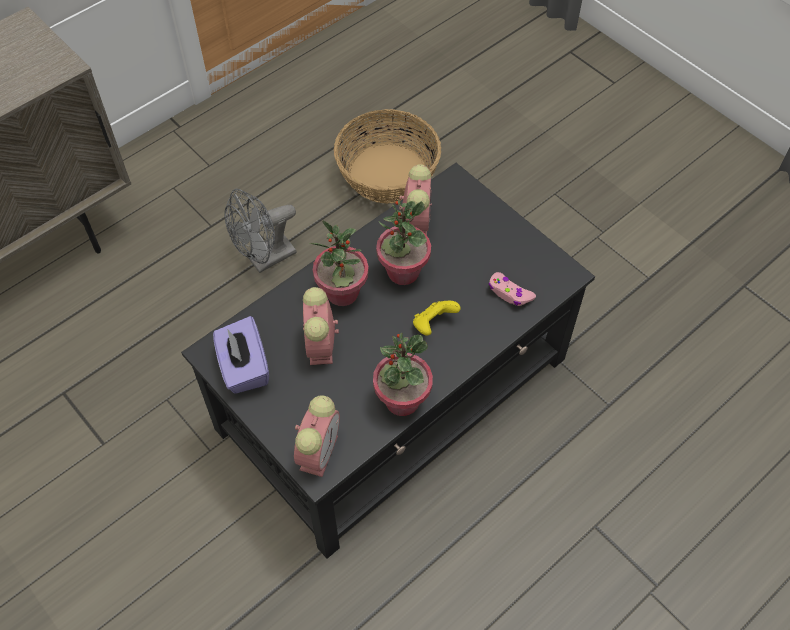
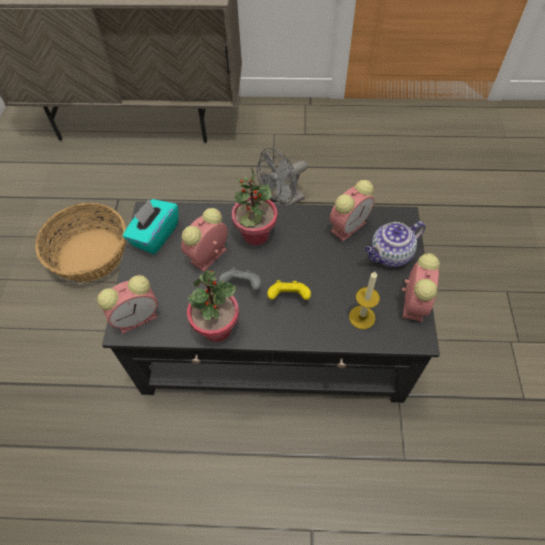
camera: 45 degrees right, 0 degrees up
purple tissue box [213,316,269,394] -> turquoise tissue box [123,199,178,254]
grey fan [224,188,297,273] -> grey fan turned 45 degrees counterclockwise [257,148,308,205]
basket [334,109,441,204] -> basket moved to [35,203,126,282]
potted plant [376,200,431,285] -> none
pink game controller [489,272,536,306] -> candle [349,272,380,329]
none -> grey game controller [219,267,261,291]
none -> teapot [365,221,425,267]
none -> alarm clock [402,254,440,322]

